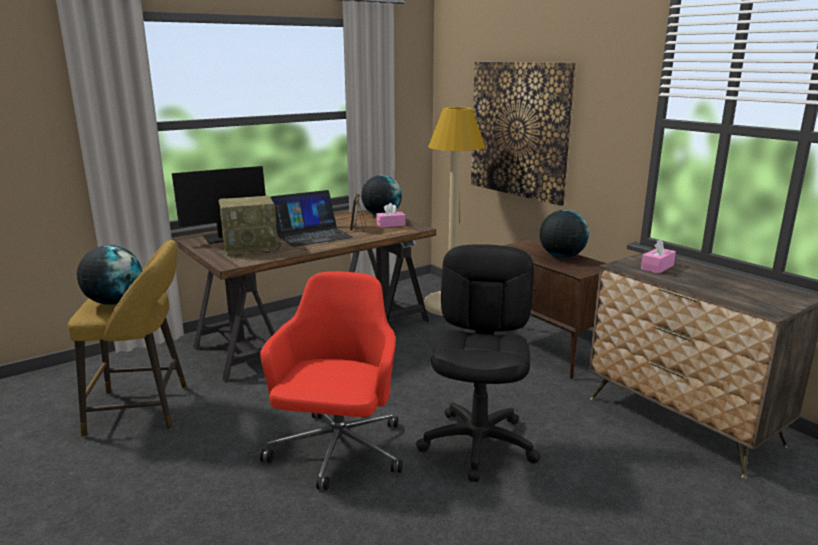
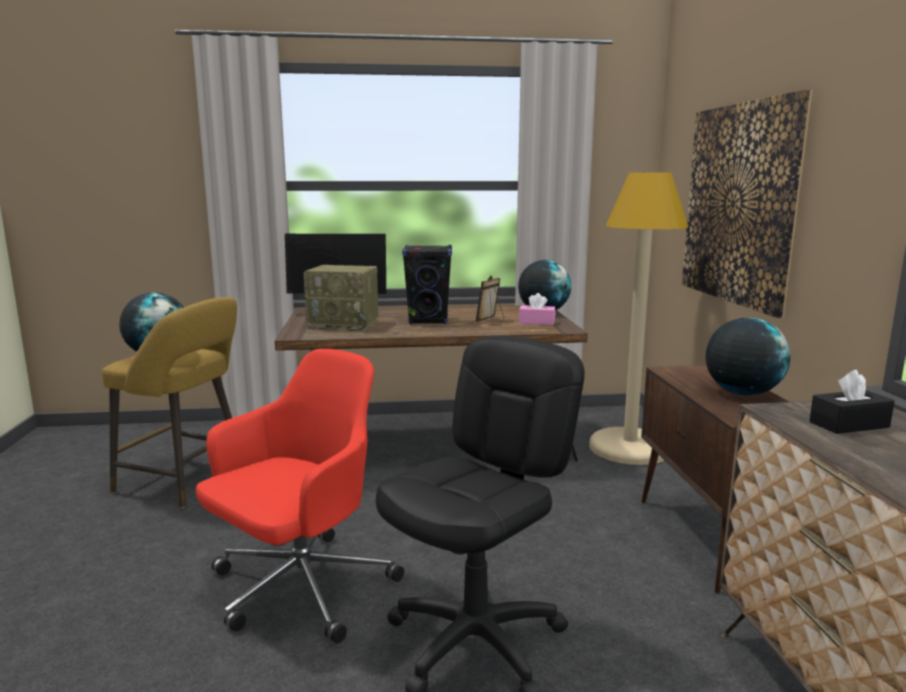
camera: 30 degrees right, 5 degrees down
laptop [271,190,353,247] -> black speaker [402,245,452,324]
pink tissue box [641,239,676,274] -> black tissue box [809,370,895,434]

